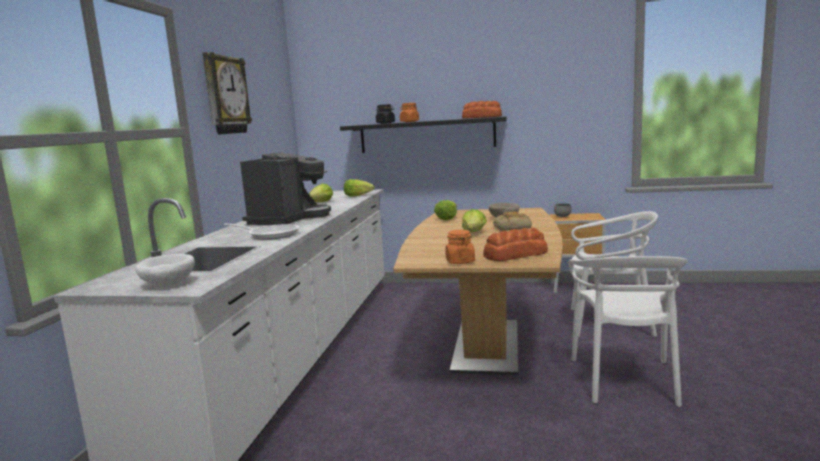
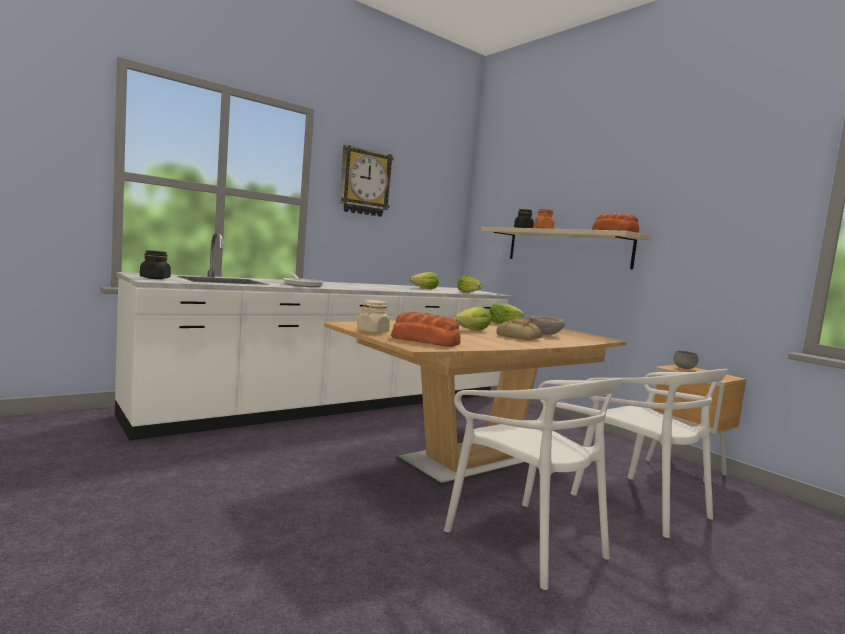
camera: 40 degrees right, 5 degrees down
white bowl [135,254,195,286] -> black jar [140,250,171,279]
coffee machine [240,152,331,225] -> none
black shelf [340,116,507,153] -> beige shelf [481,227,650,269]
orange jar [445,230,475,264] -> beige jar [357,300,390,333]
white chair [568,256,687,407] -> white chair turned 90 degrees counterclockwise [444,378,623,590]

